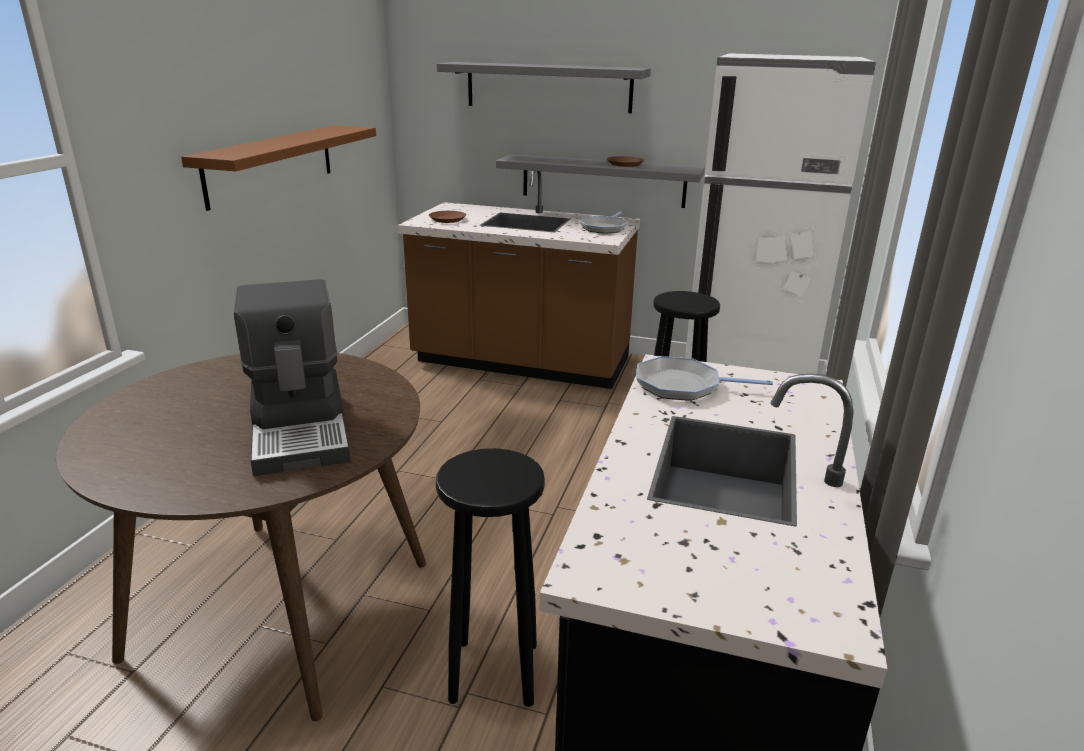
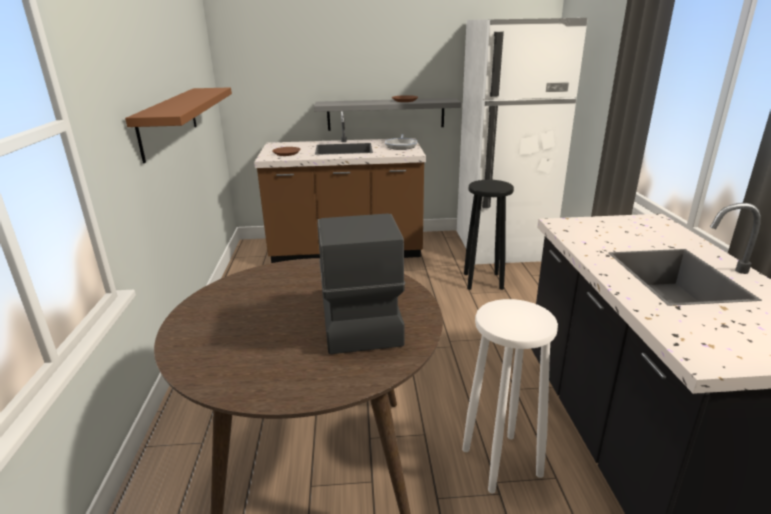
camera: 20 degrees left, 0 degrees up
coffee machine [234,279,351,476] -> coffee machine turned 150 degrees counterclockwise [317,213,405,354]
black stool [436,448,545,707] -> white stool [462,299,558,493]
grey shelf [437,62,651,113] -> none
frying pan [636,356,773,401] -> none

